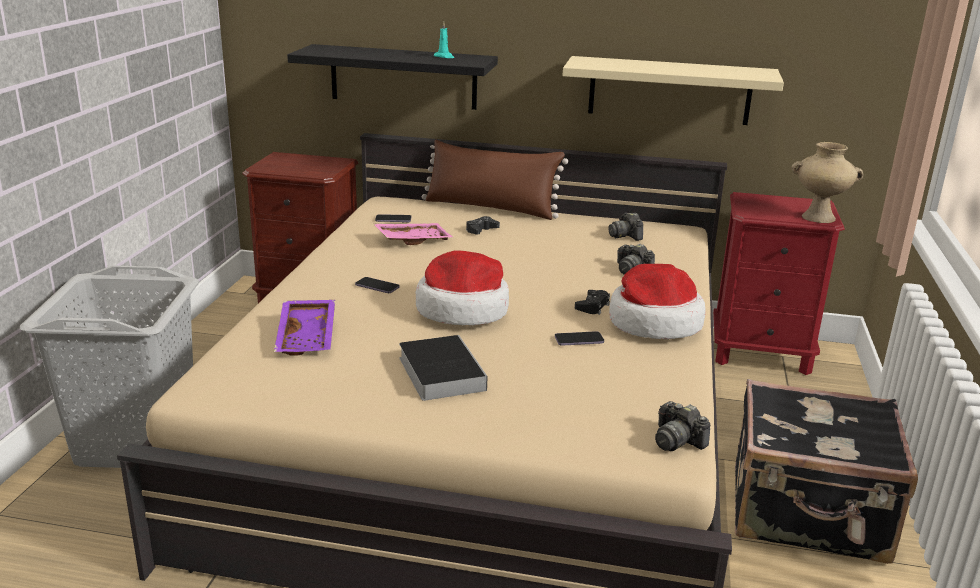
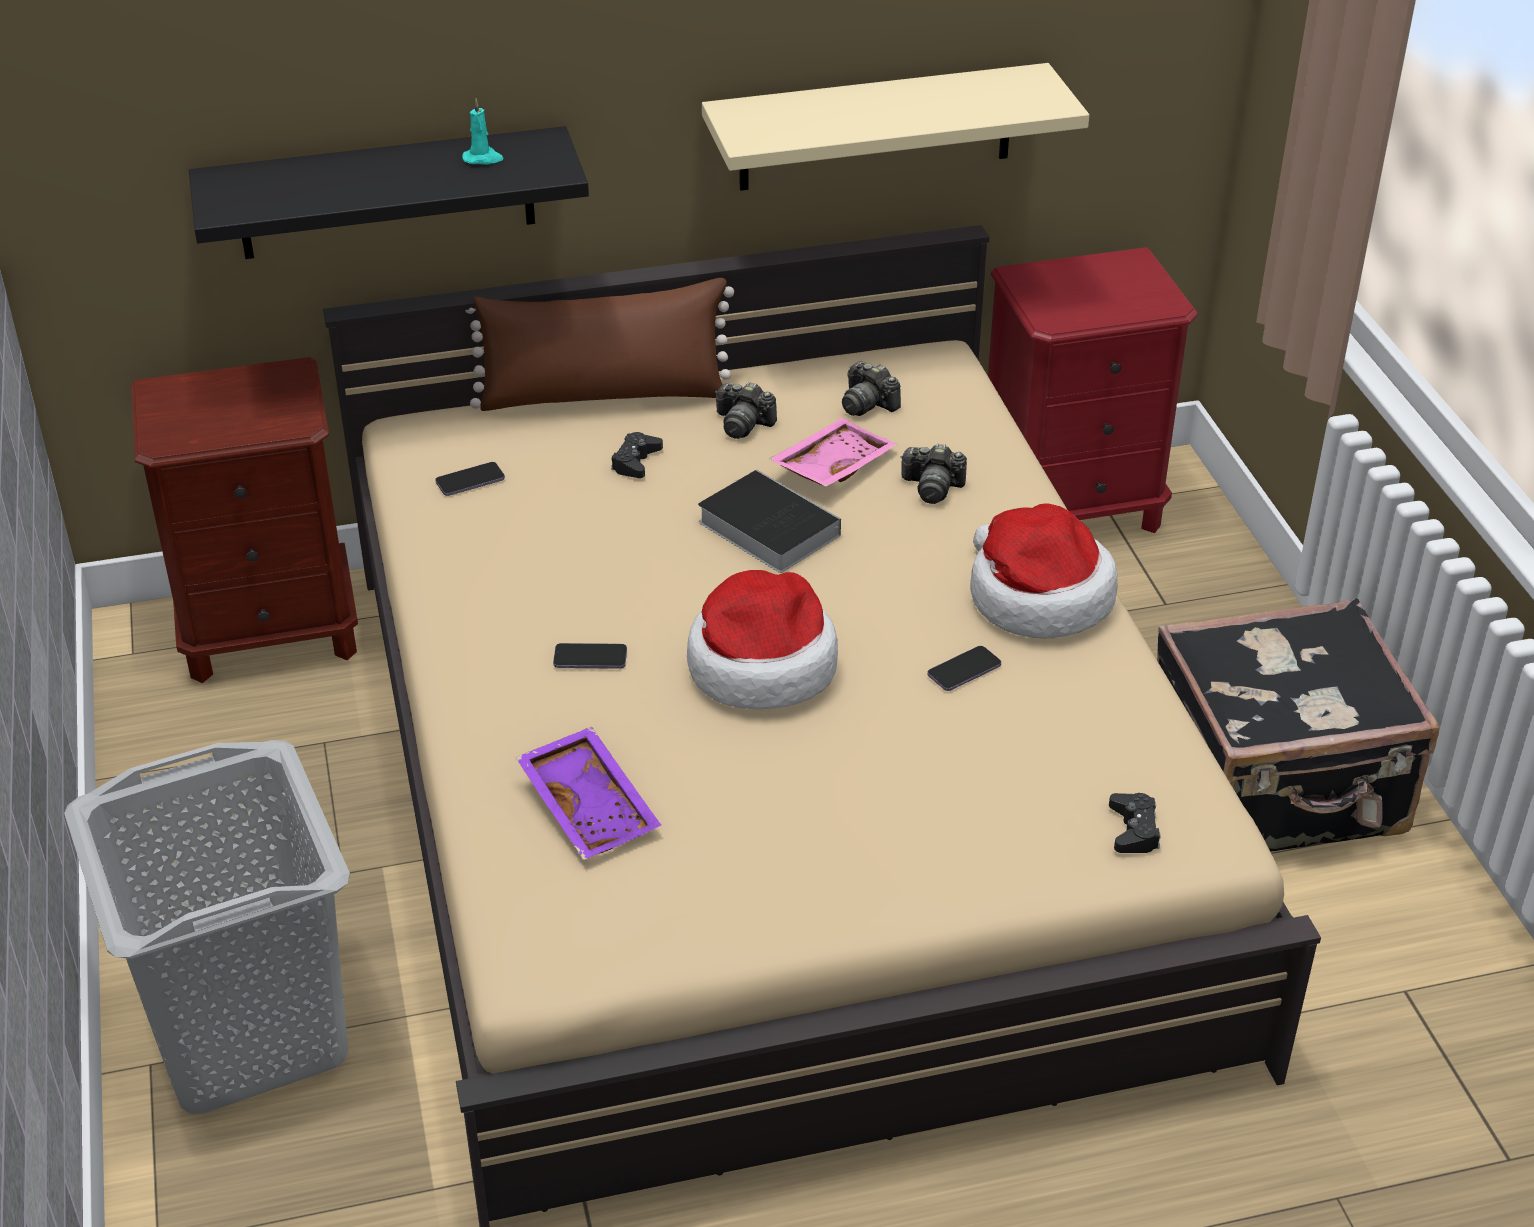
camera: 25 degrees left, 15 degrees up
pink tray [374,223,453,245] -> pink tray moved to [769,418,898,487]
book [399,335,487,401] -> book moved to [698,470,841,573]
black game controller [575,290,610,315] -> black game controller moved to [1109,793,1161,853]
camera [655,401,711,451] -> camera moved to [715,382,777,439]
beige vase [792,142,863,223] -> none

